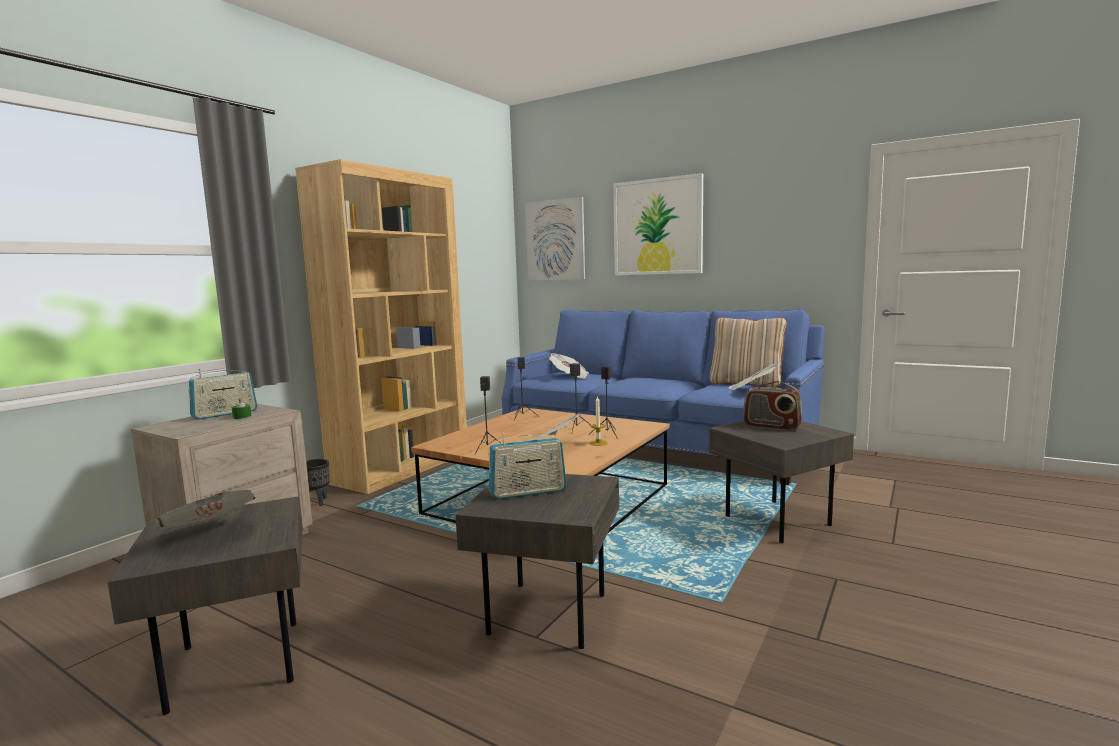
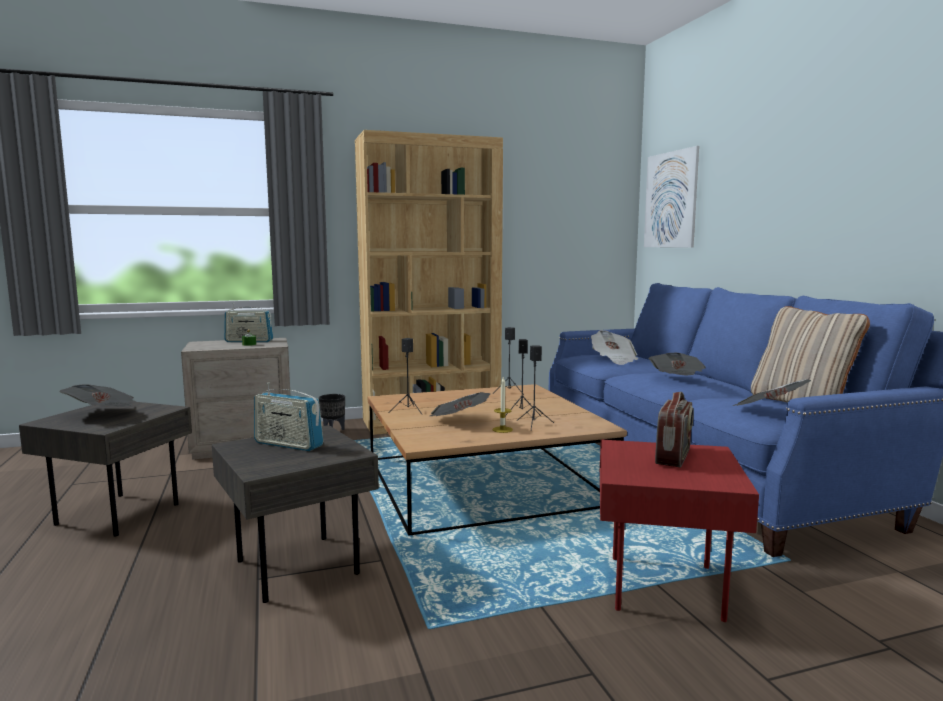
camera: 40 degrees right, 0 degrees up
picture [613,173,703,275] -> none
grey side table [709,421,854,543] -> red side table [600,440,759,622]
radio [743,381,802,431] -> radio turned 135 degrees counterclockwise [655,392,694,467]
none -> newspaper [648,353,706,375]

